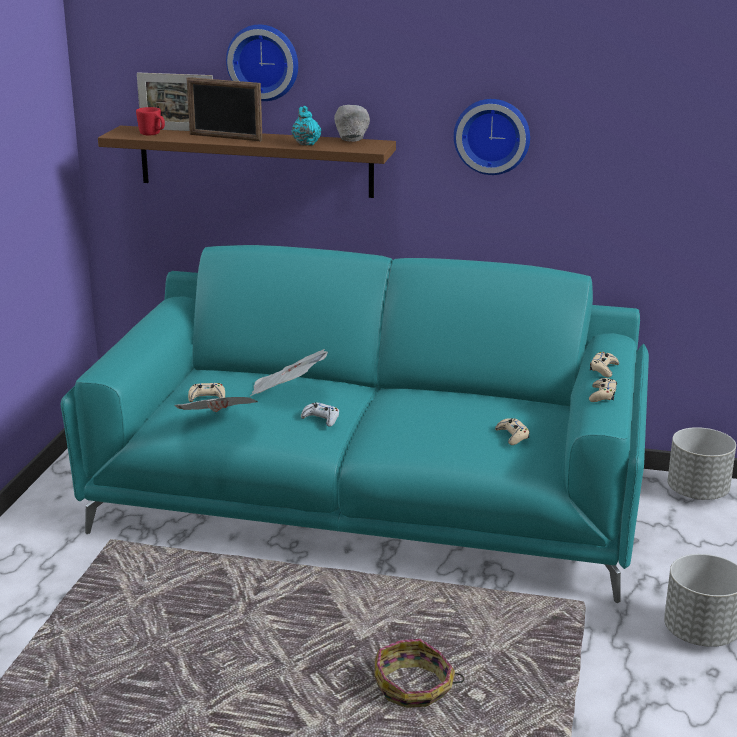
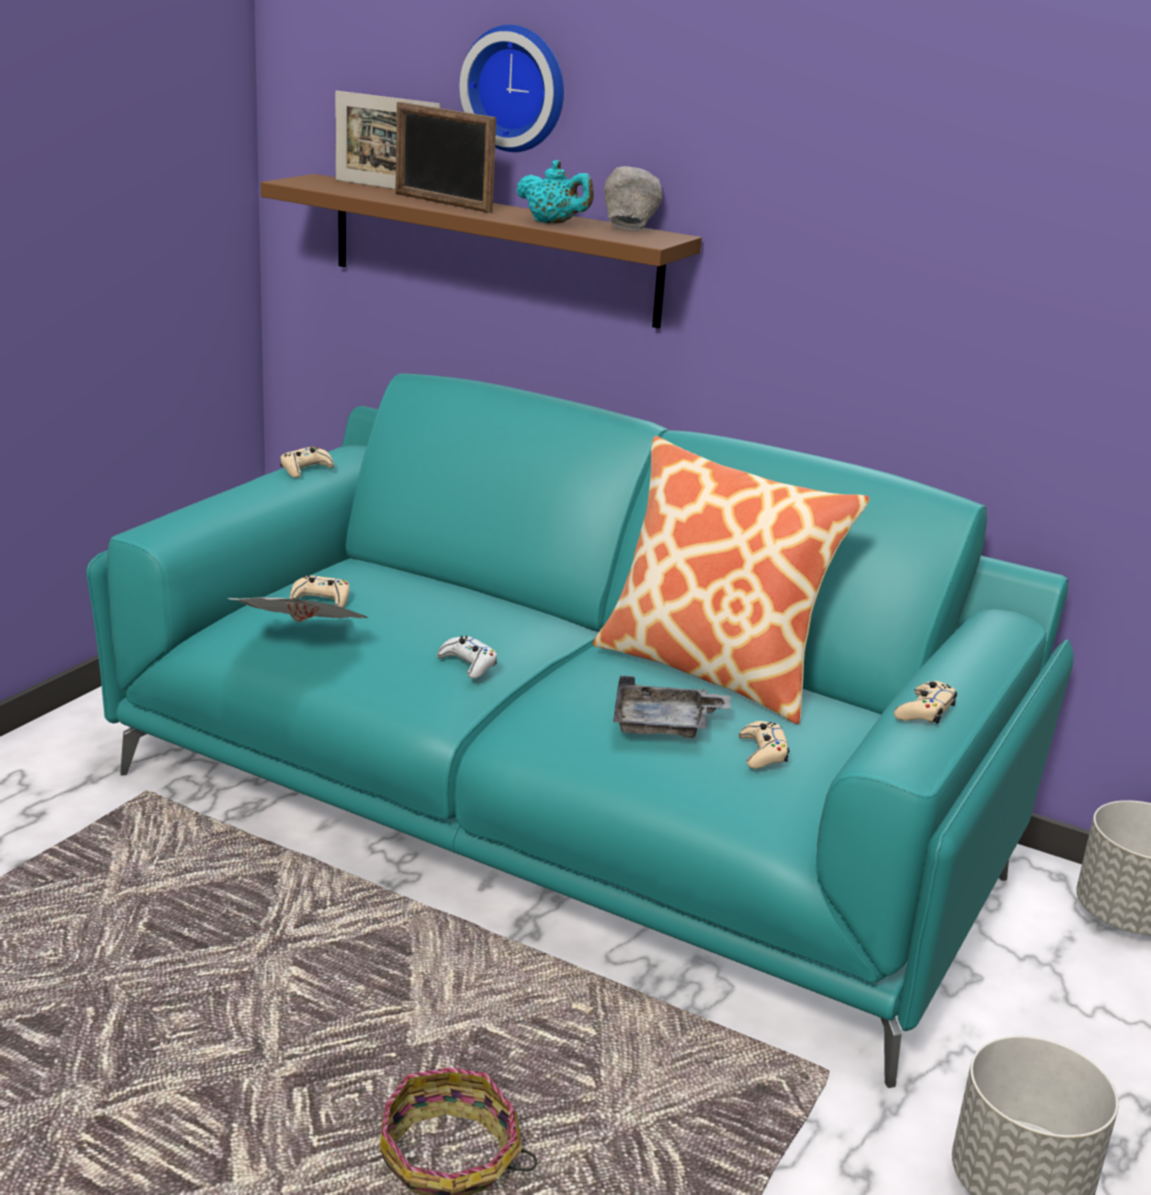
camera: 15 degrees right, 0 degrees up
red mug [136,107,165,136] -> none
newspaper [250,349,328,396] -> none
turquoise teapot [292,106,321,145] -> turquoise teapot turned 120 degrees clockwise [516,160,594,224]
wall clock [454,99,530,175] -> none
beige game controller [590,352,619,377] -> beige game controller moved to [280,446,334,478]
none -> pillow [593,436,870,724]
none -> grey tray [613,676,731,738]

